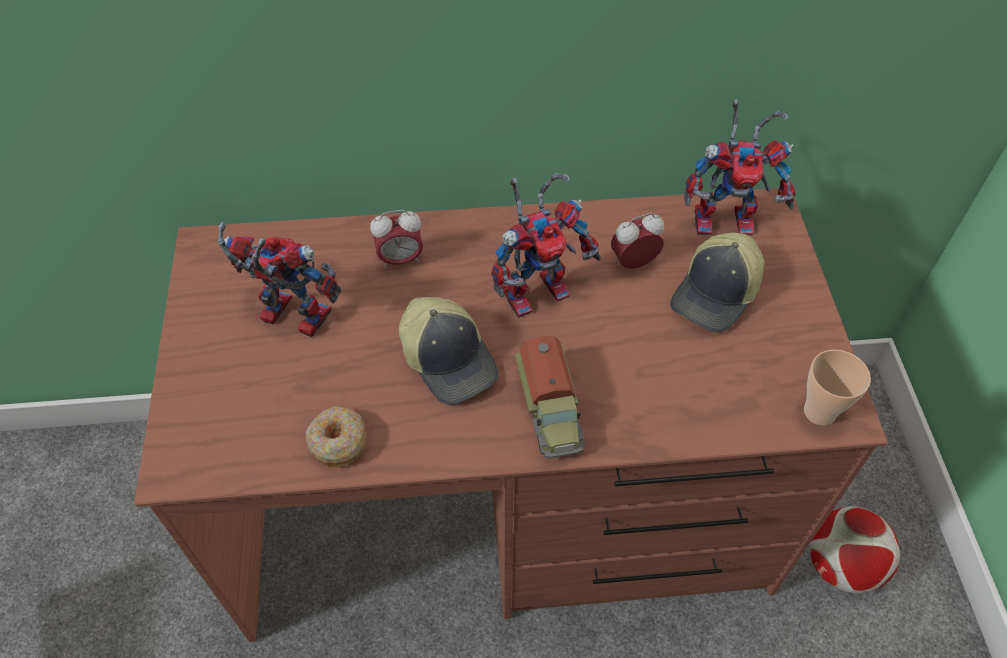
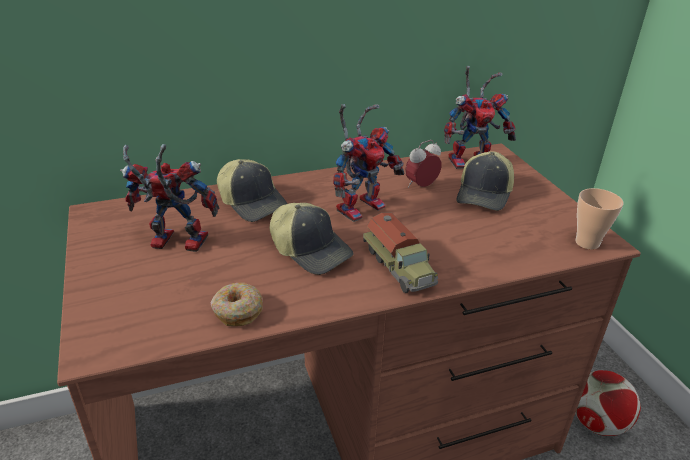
camera: 15 degrees left, 20 degrees down
alarm clock [370,210,423,269] -> cap [217,159,287,222]

